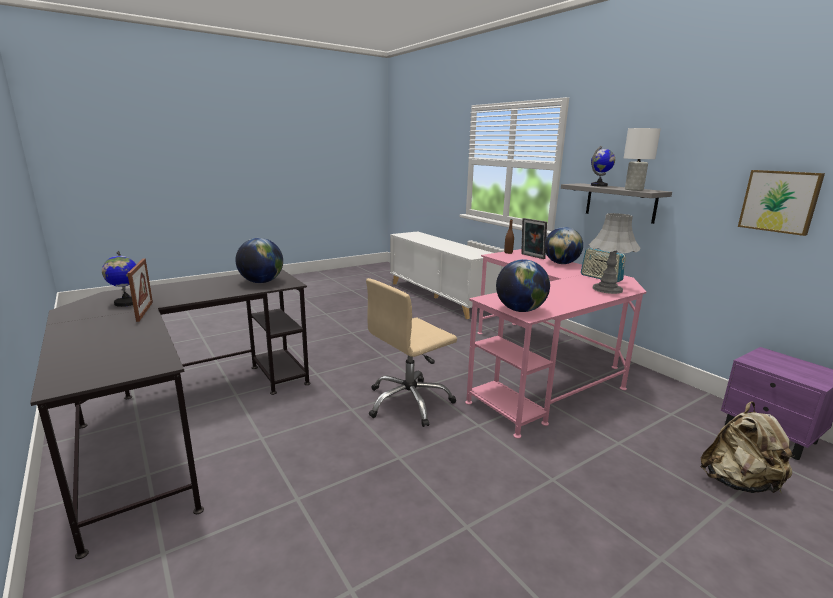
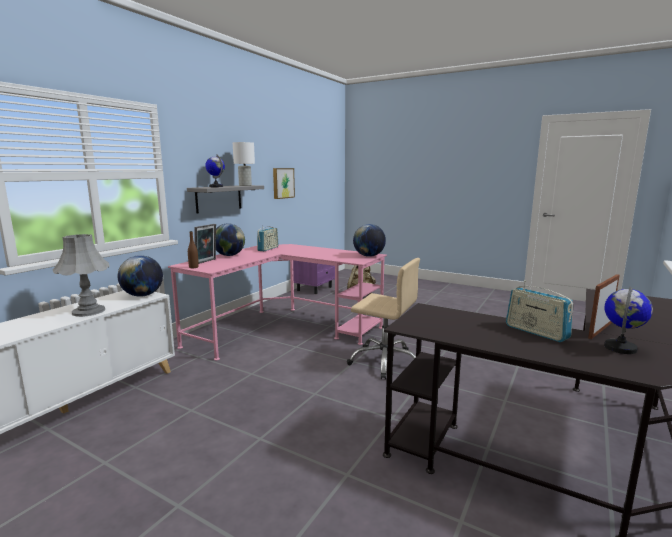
camera: 115 degrees left, 5 degrees down
globe [236,238,283,283] -> globe moved to [118,255,163,297]
grey table lamp [589,213,641,294] -> grey table lamp moved to [53,234,109,317]
none -> radio [506,280,574,342]

